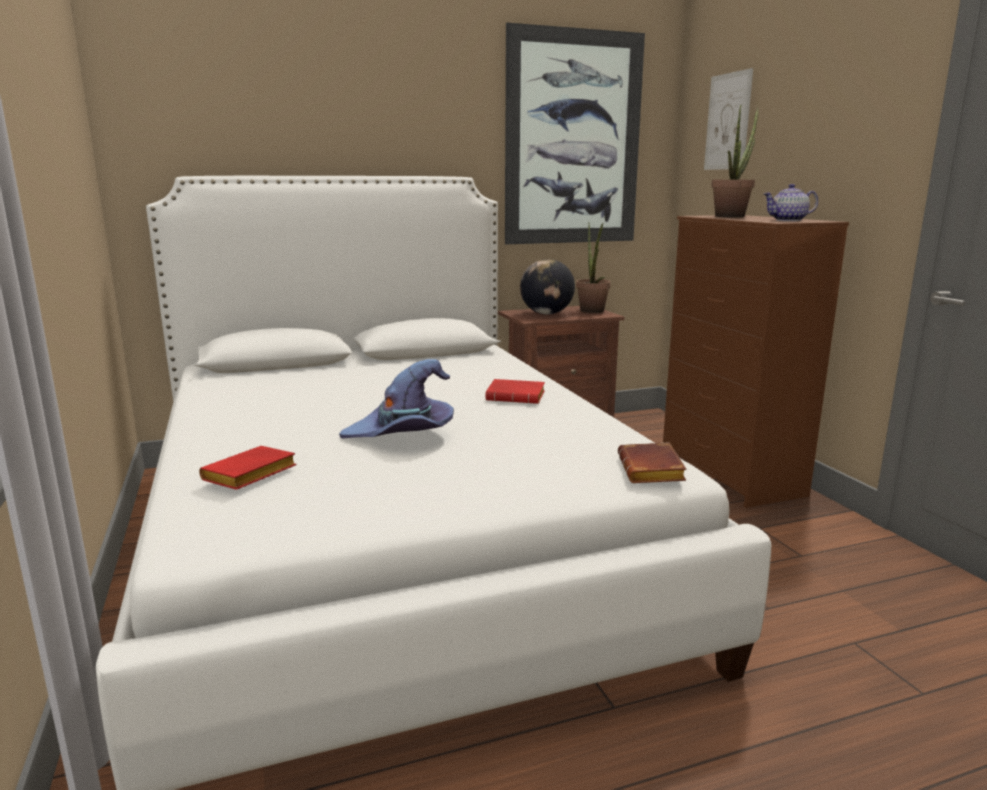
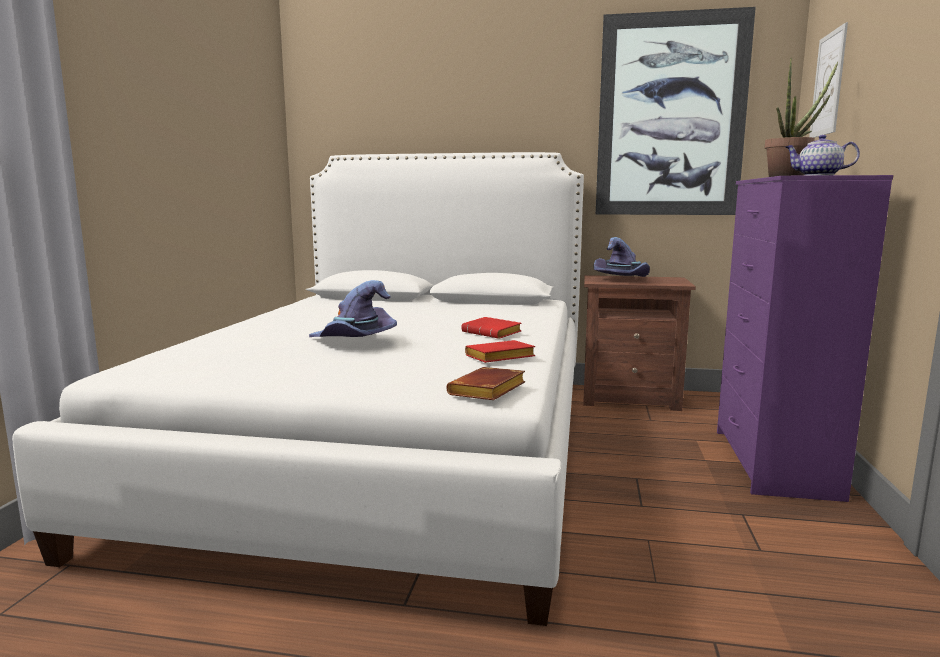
camera: 30 degrees right, 5 degrees down
red book [199,446,296,490] -> red book moved to [465,340,535,363]
globe [520,259,575,315] -> purple hat [593,237,650,277]
potted plant [576,223,611,313] -> none
brown dresser [663,215,849,508] -> purple dresser [717,175,894,502]

